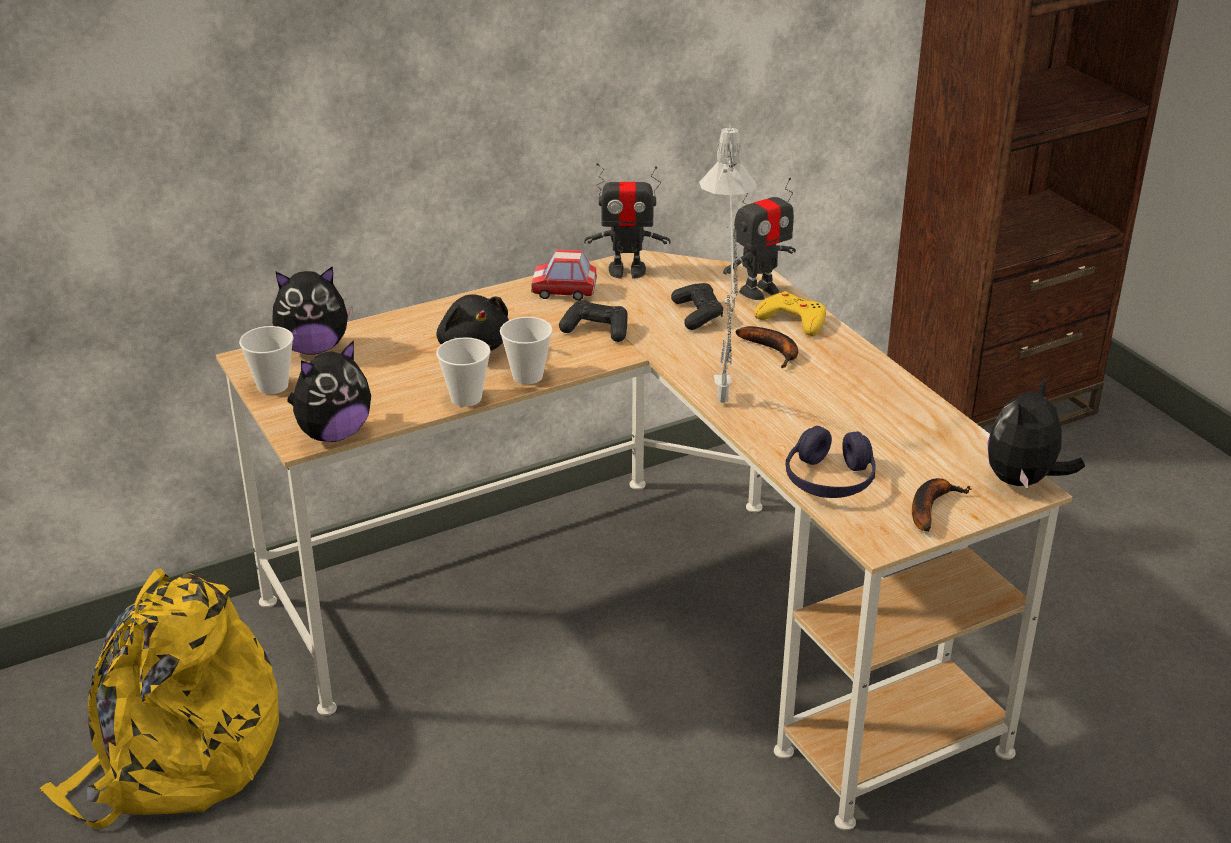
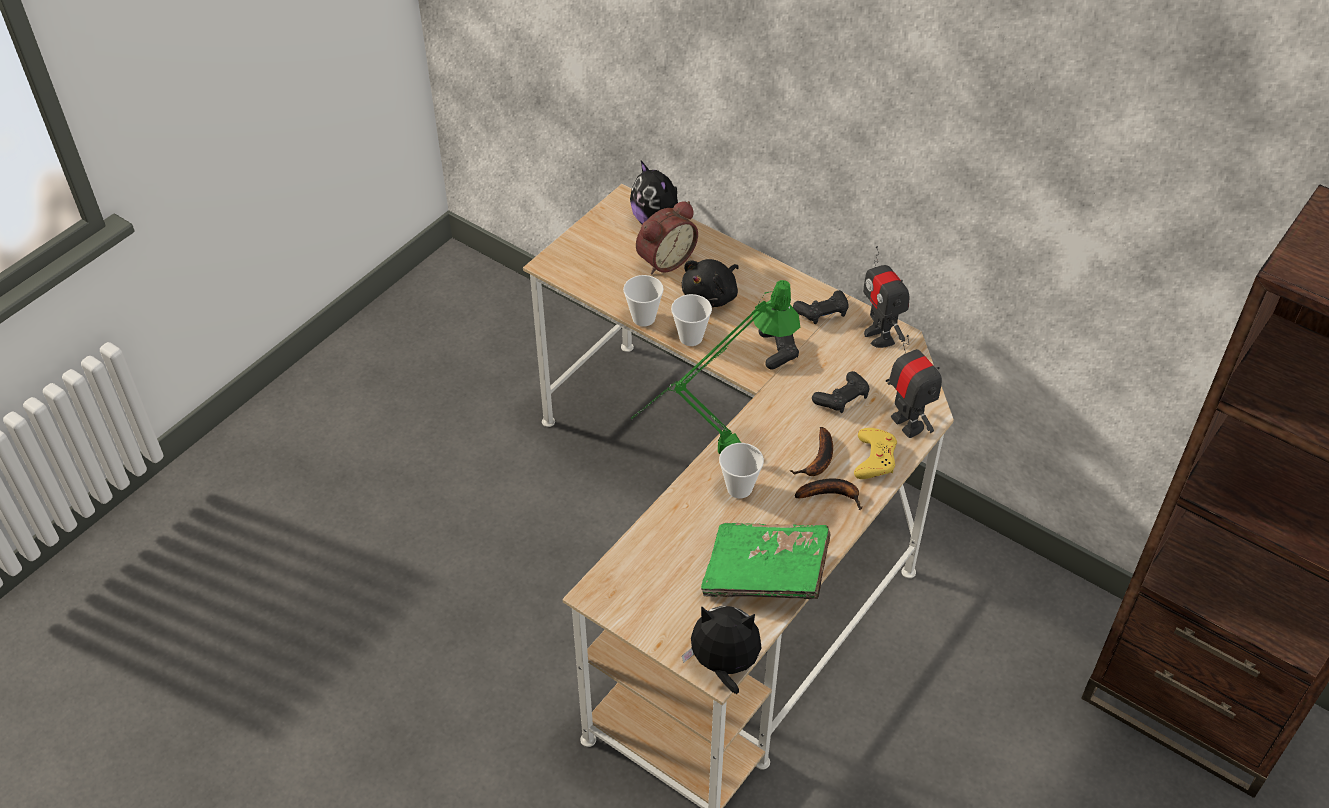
camera: 65 degrees right, 15 degrees up
yellow backpack [39,568,279,829] -> none
cup [239,326,293,394] -> cup moved to [719,443,764,498]
plush toy [287,340,371,442] -> none
toy car [531,250,597,300] -> black game controller [793,290,849,324]
grey table lamp [699,125,757,403] -> green table lamp [631,280,800,454]
toy robot [723,178,796,300] -> toy robot turned 150 degrees counterclockwise [886,335,942,438]
purple headphones [786,426,876,498] -> none
banana [912,478,972,532] -> banana moved to [795,478,863,510]
none -> alarm clock [636,201,698,274]
none -> green book [701,523,831,599]

